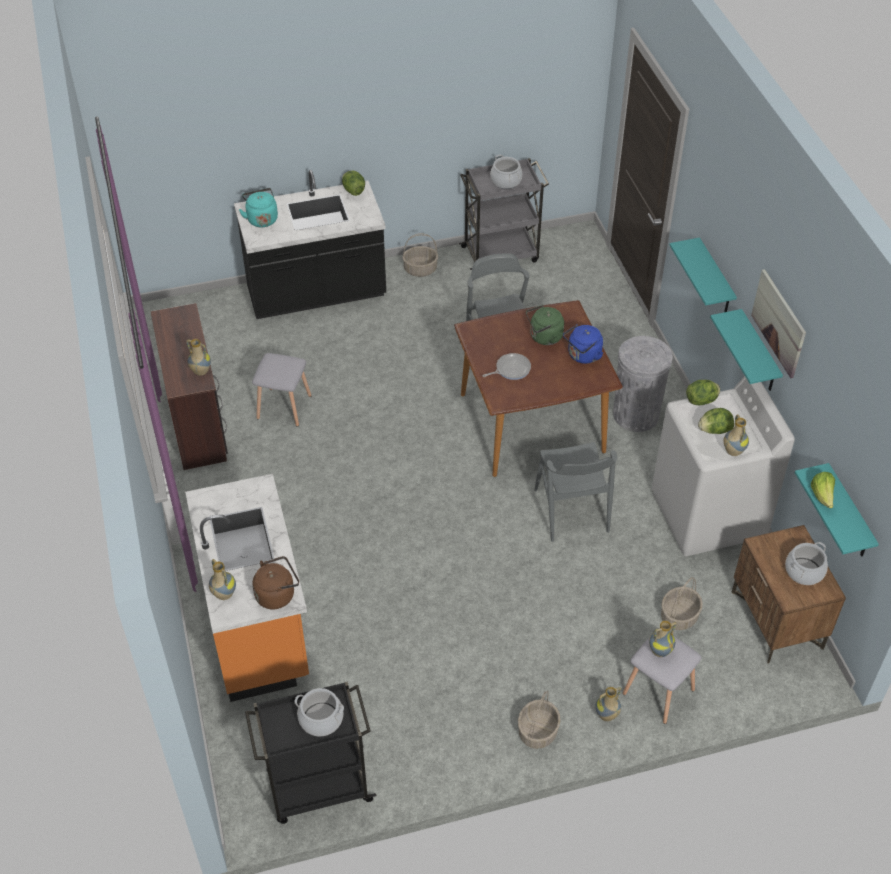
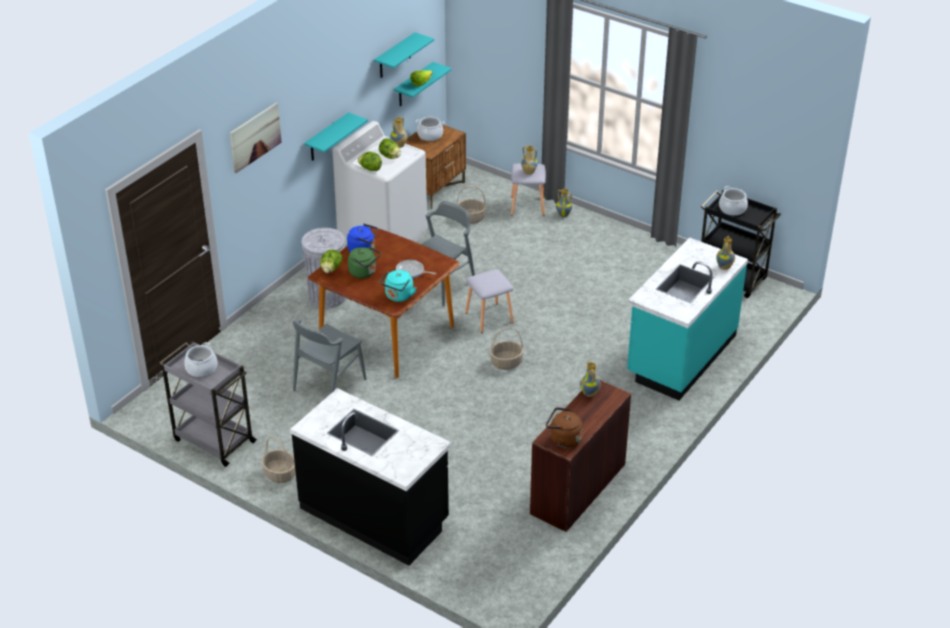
camera: 130 degrees left, 10 degrees down
orange counter [185,474,309,702] -> turquoise counter [627,238,748,400]
turquoise kettle [239,188,278,227] -> turquoise kettle moved to [380,270,417,302]
grey stool [252,353,311,427] -> grey stool moved to [465,269,514,333]
brown kettle [252,556,299,609] -> brown kettle moved to [546,407,583,448]
lettuce [342,171,365,196] -> lettuce moved to [320,250,342,273]
basket [518,691,561,749] -> basket moved to [490,328,524,370]
turquoise shelf [670,237,737,312] -> turquoise shelf moved to [374,32,434,78]
picture [751,269,806,378] -> picture moved to [230,103,282,173]

